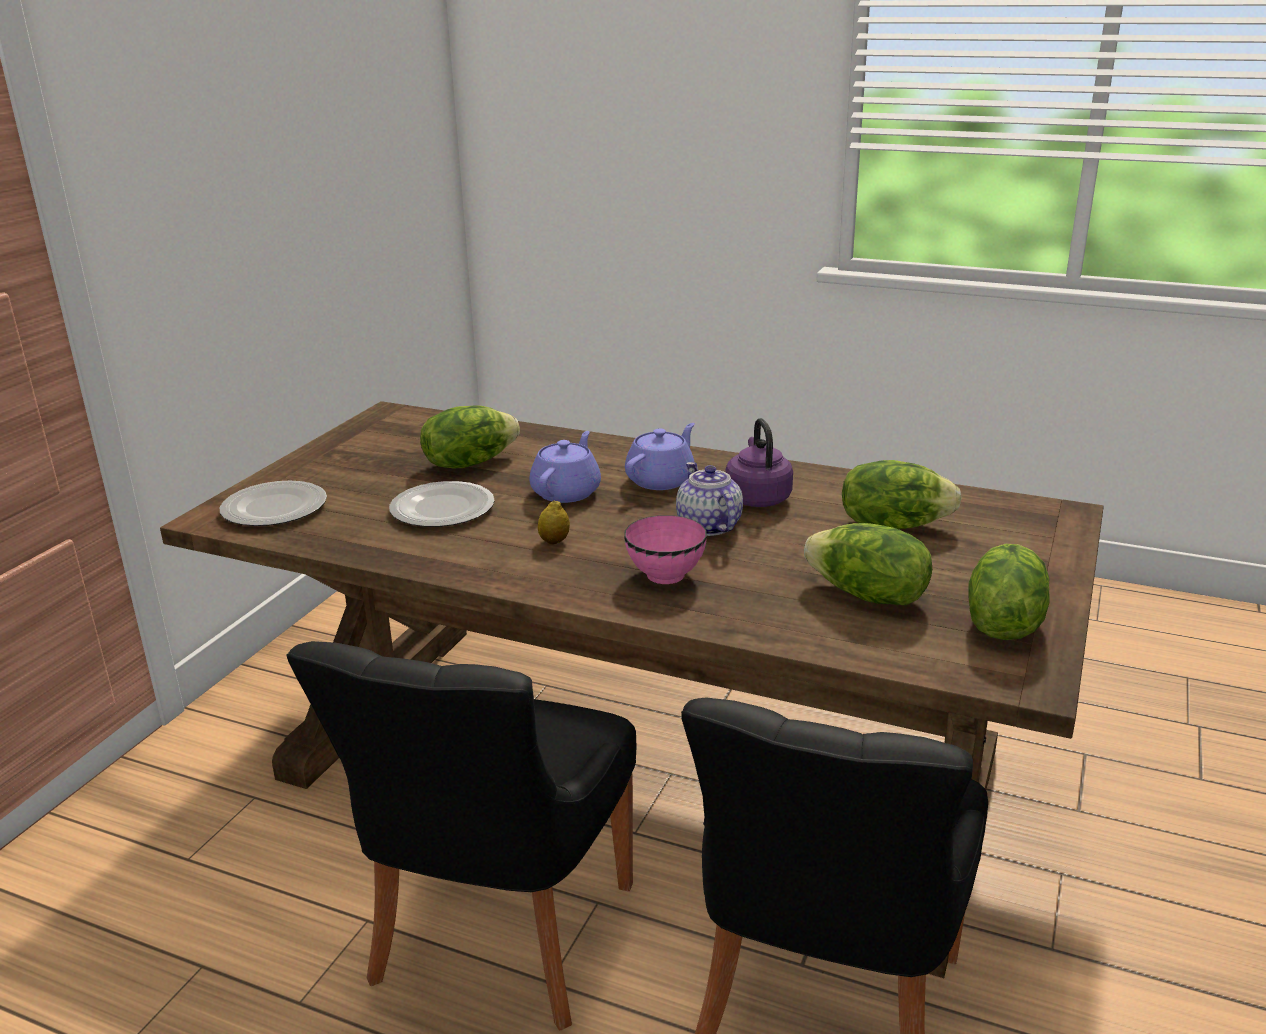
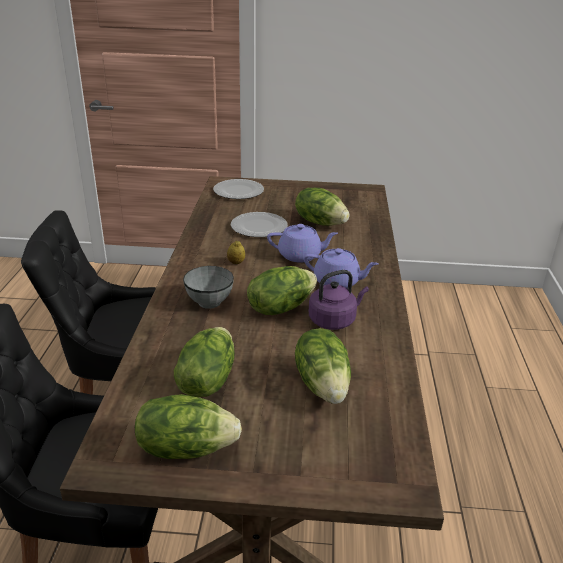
camera: 70 degrees right, 5 degrees up
pink bowl [624,515,707,584] -> grey bowl [183,266,234,309]
teapot [676,462,743,536] -> lettuce [247,266,317,315]

